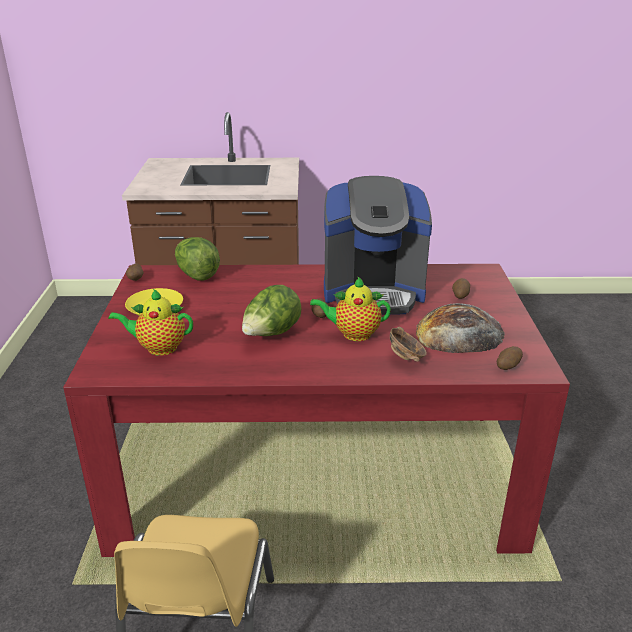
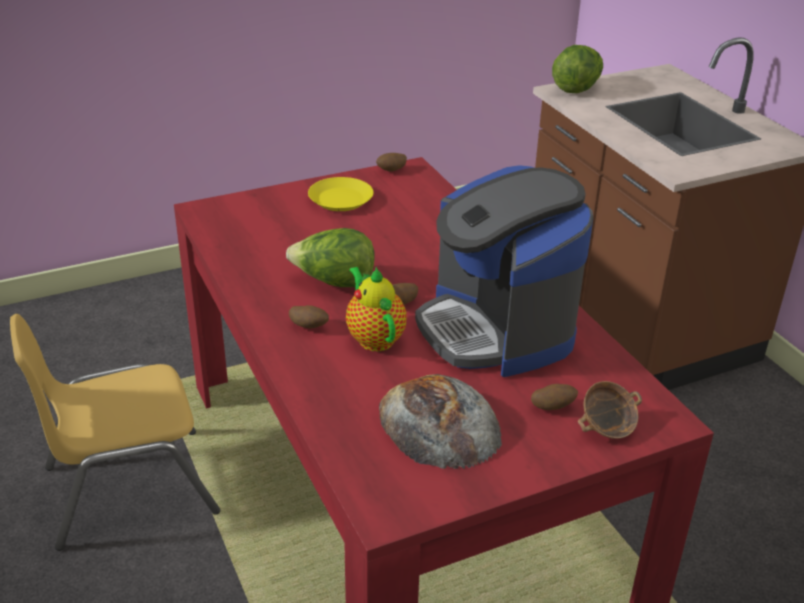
camera: 65 degrees right, 5 degrees up
teapot [108,289,193,356] -> none
lettuce [175,237,220,281] -> lettuce moved to [552,45,603,93]
bowl [390,327,427,362] -> bowl moved to [578,381,642,439]
potato [497,346,523,370] -> potato moved to [289,305,329,328]

